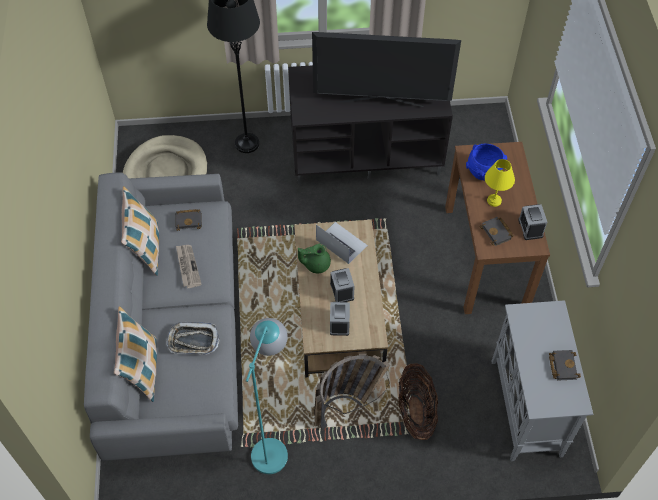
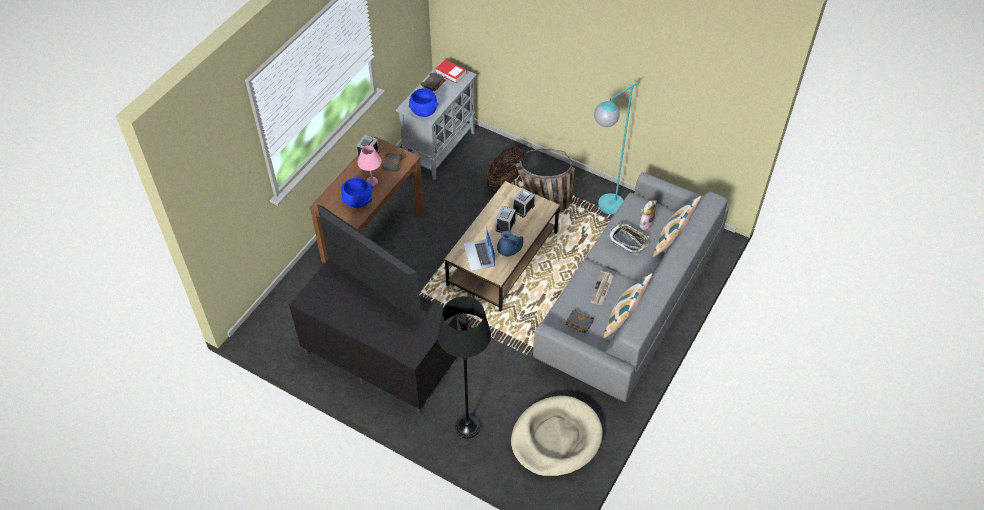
camera: 145 degrees left, 5 degrees down
green teapot [298,244,331,273] -> blue teapot [497,231,523,256]
yellow table lamp [485,159,515,207] -> pink table lamp [357,145,381,186]
none -> blue bowl [409,88,438,117]
none -> book [435,59,466,83]
none -> plush toy [639,200,657,231]

